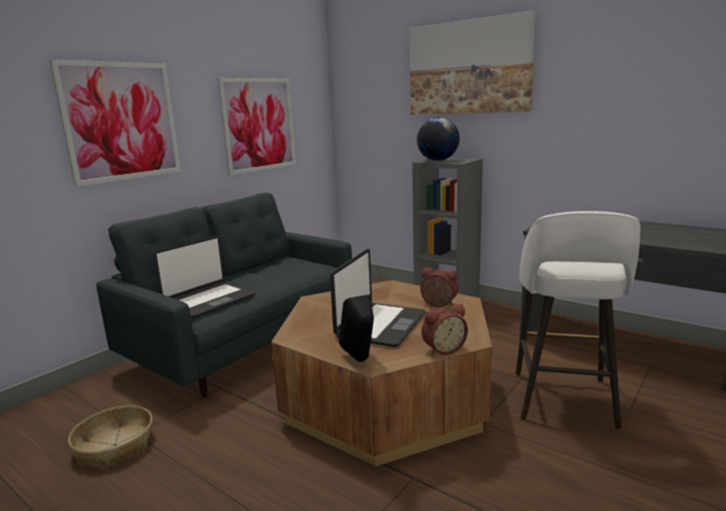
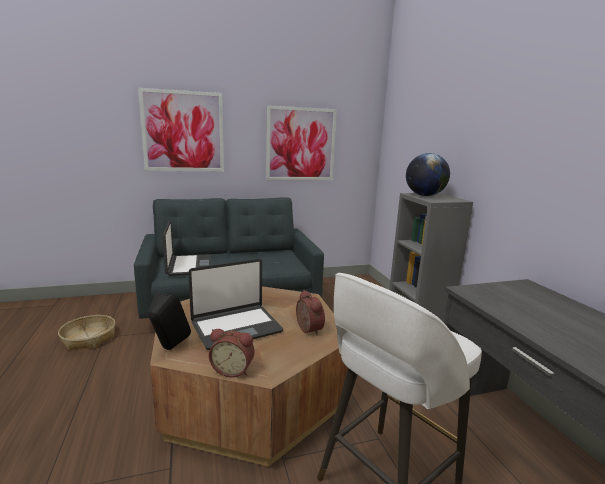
camera: 35 degrees right, 0 degrees up
laptop [153,235,255,318] -> laptop turned 90 degrees counterclockwise [162,220,211,276]
picture [410,10,536,114] -> none

